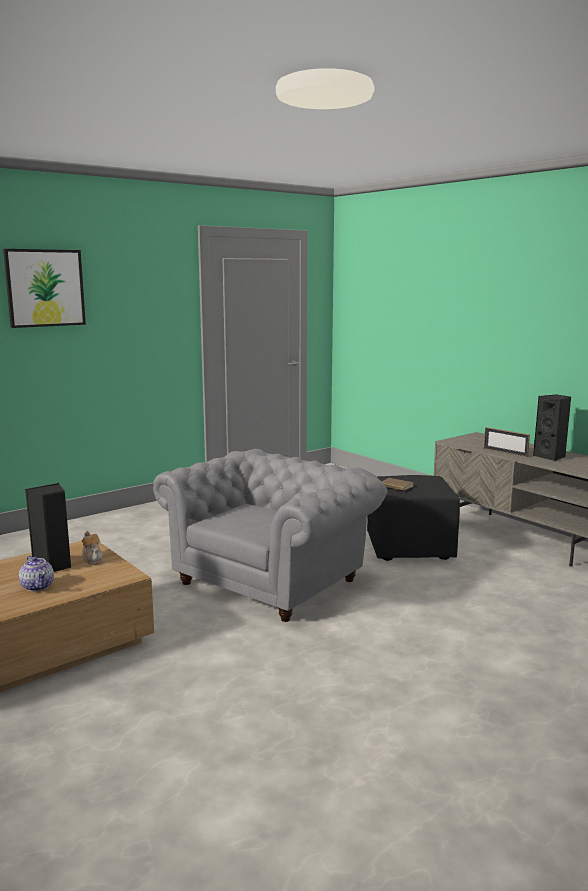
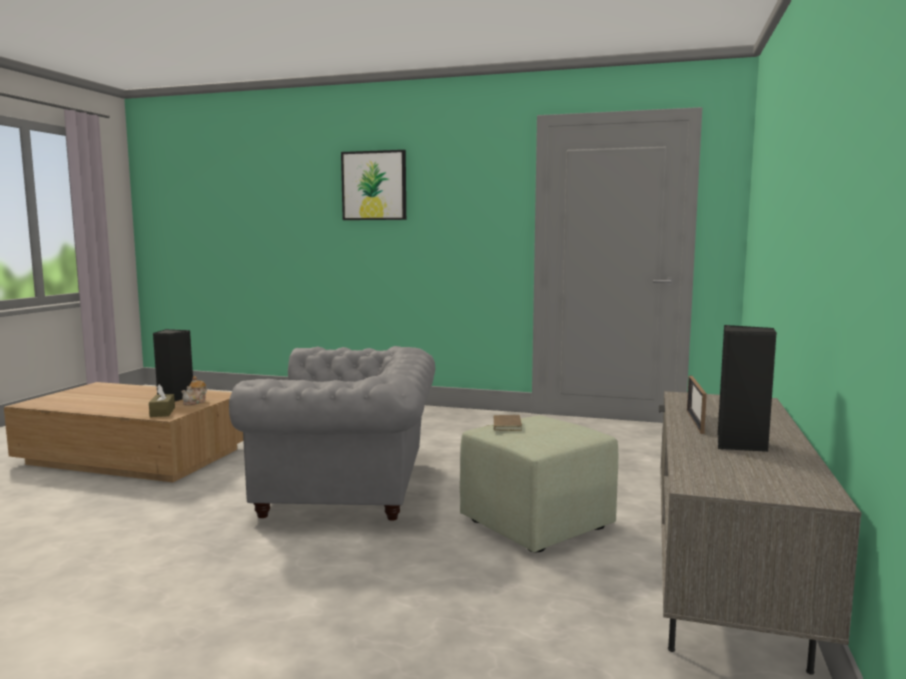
camera: 55 degrees right, 5 degrees down
teapot [19,556,54,591] -> none
black ottoman [367,475,460,561] -> green ottoman [460,415,618,552]
none -> brown tissue box [149,384,175,417]

